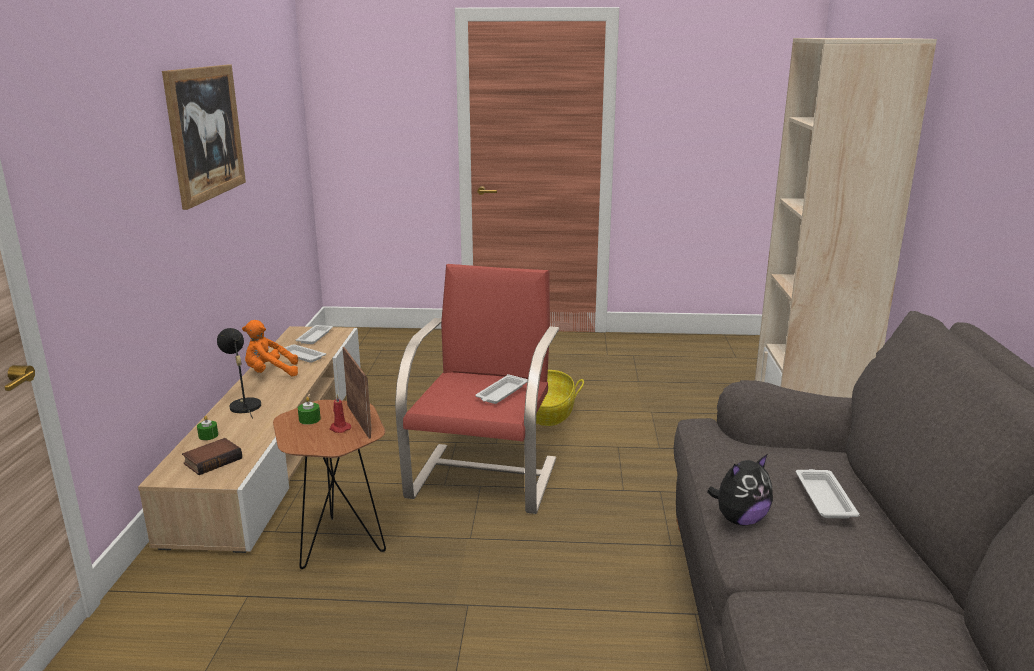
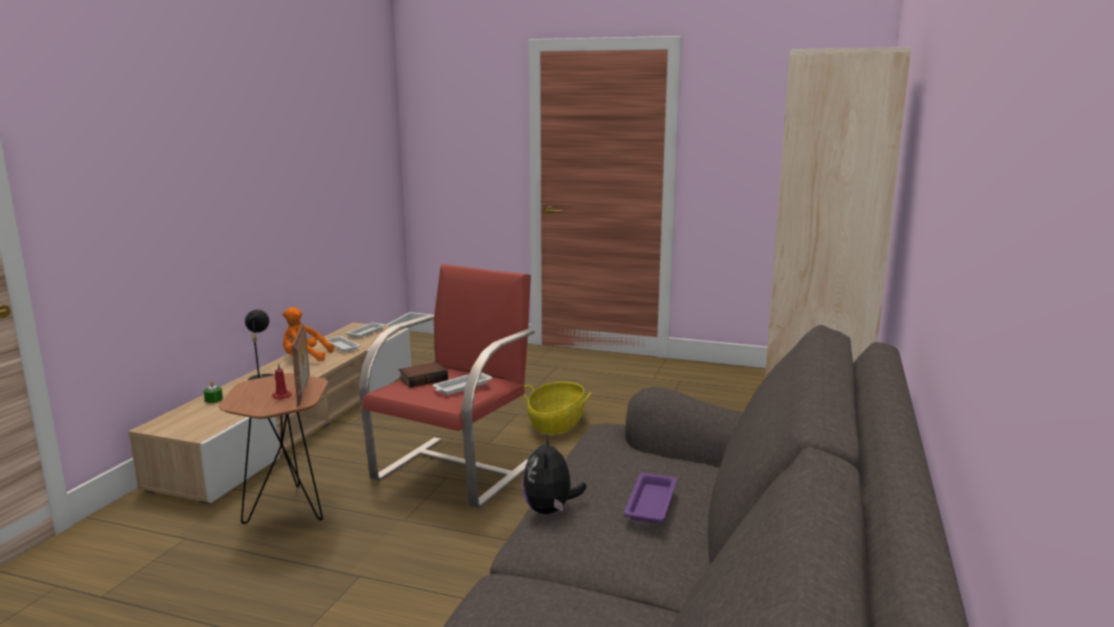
camera: 15 degrees right, 5 degrees down
picture [162,65,246,210] -> none
book [182,438,242,475] -> book moved to [399,362,448,388]
green candle [298,397,321,425] -> none
plush toy [707,455,773,525] -> plush toy turned 105 degrees clockwise [522,435,587,514]
white tray [796,469,860,518] -> purple tray [623,473,677,523]

